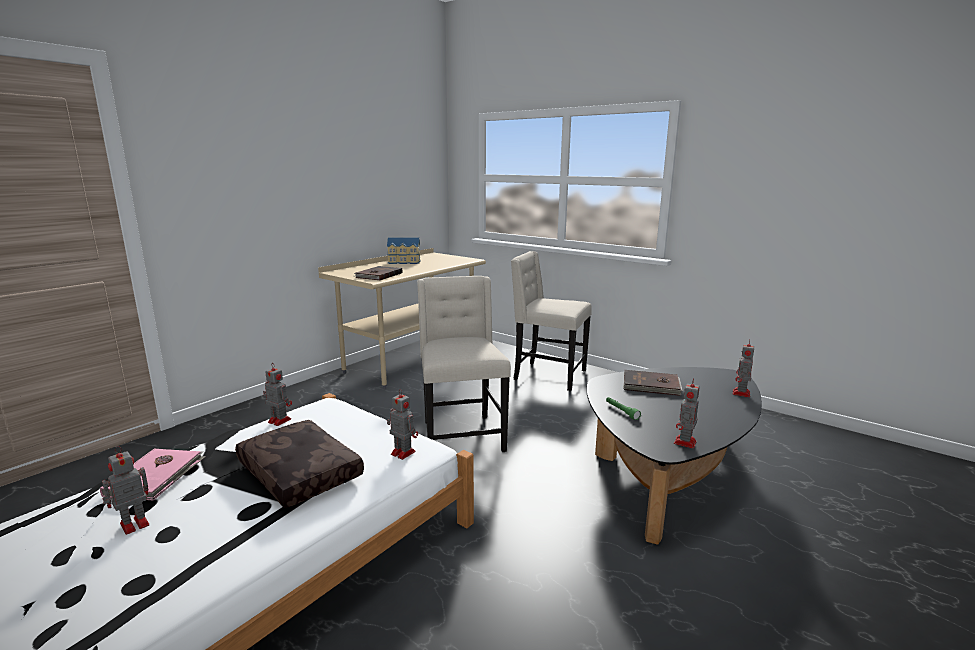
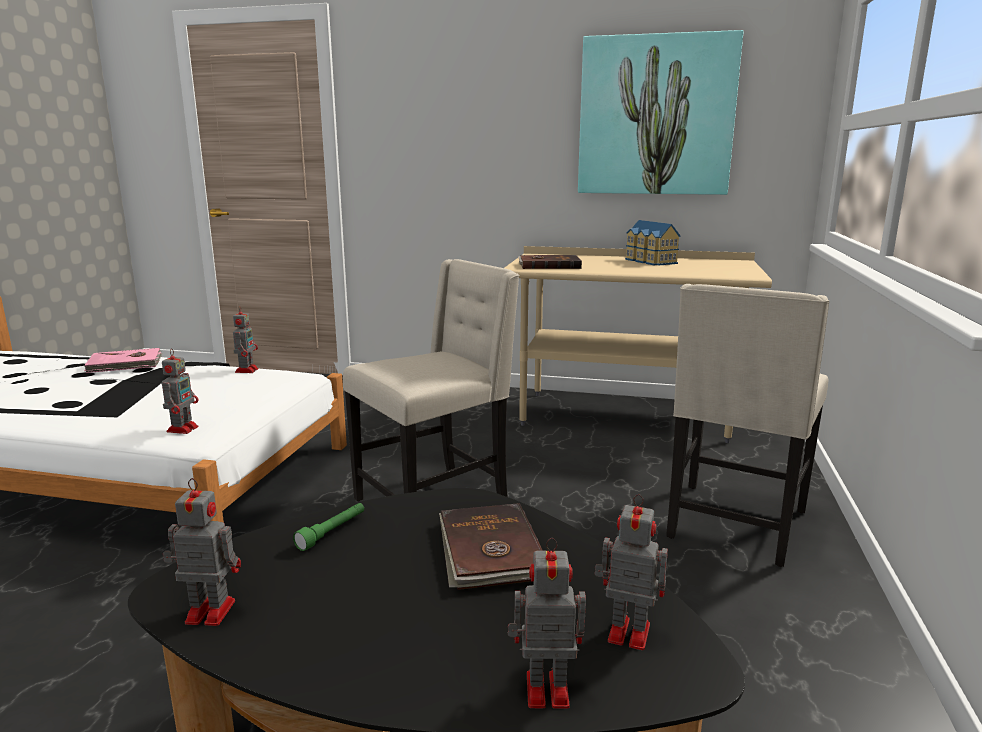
camera: 65 degrees right, 0 degrees up
toy robot [102,446,149,535] -> toy robot moved to [595,494,668,650]
brown pillow [235,420,364,508] -> none
beige chair [511,251,592,391] -> beige chair turned 150 degrees counterclockwise [666,284,829,567]
none -> picture [578,30,743,195]

